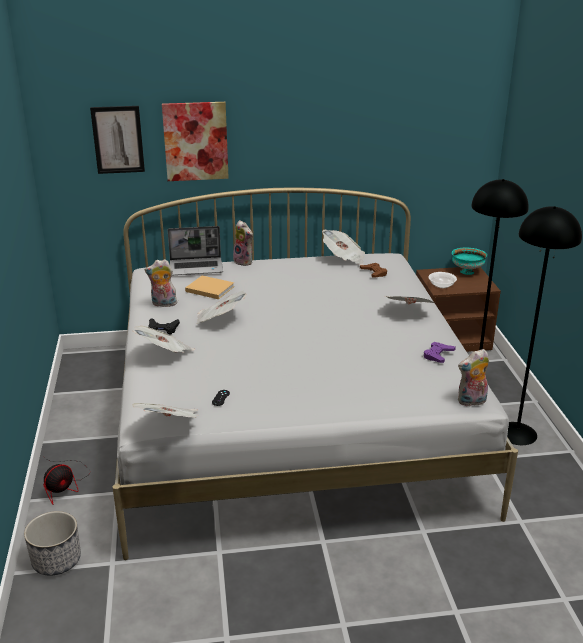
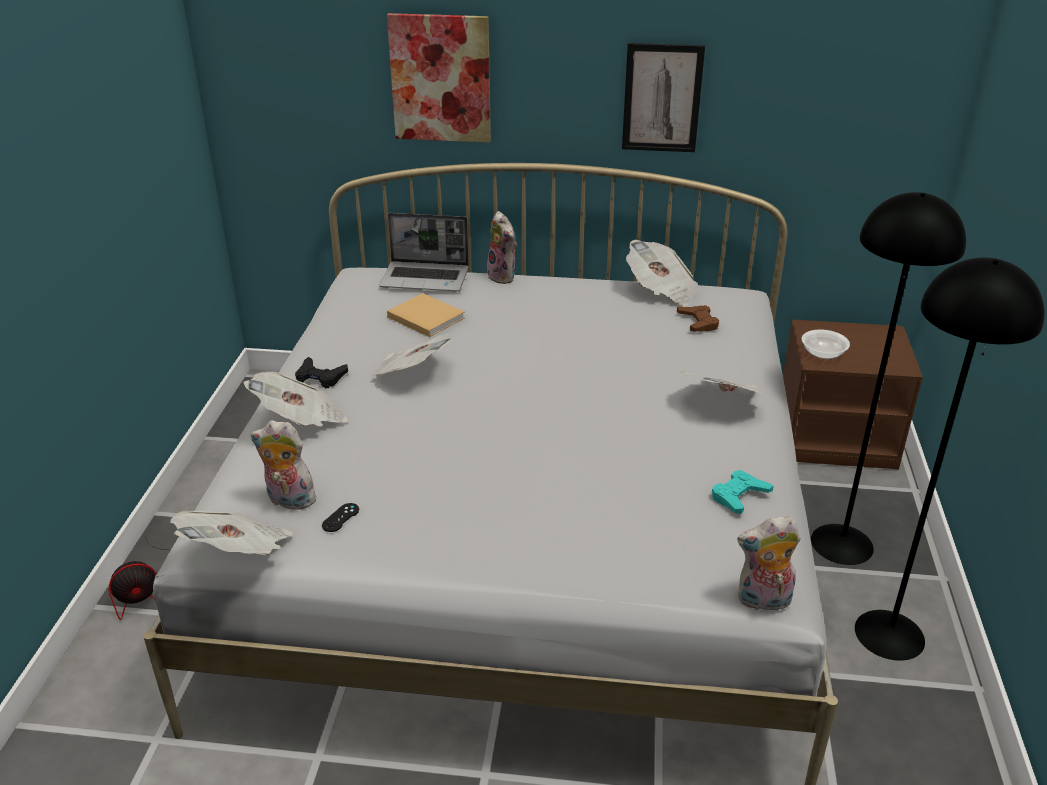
camera: 15 degrees right, 5 degrees up
planter [24,511,81,576] -> none
picture [90,106,145,174] -> picture moved to [622,43,705,152]
plush toy [145,259,177,307] -> plush toy moved to [250,420,320,510]
purple game controller [424,342,456,363] -> turquoise game controller [712,470,773,514]
turquoise bowl [452,247,487,275] -> none

